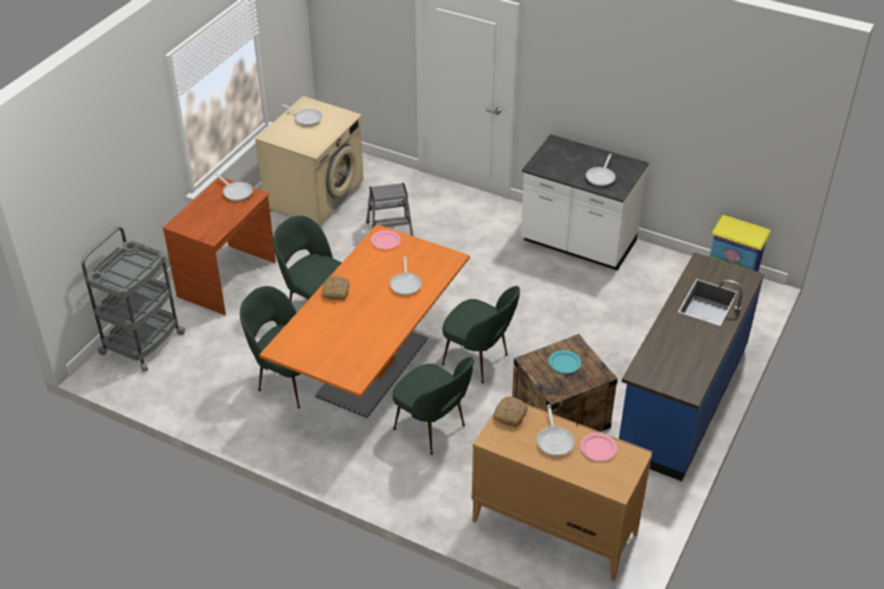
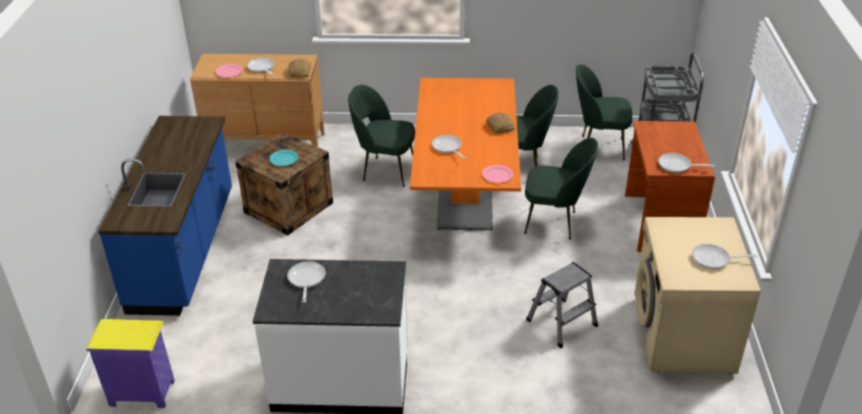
camera: 155 degrees right, 5 degrees down
green chair [442,286,520,384] -> green chair moved to [576,64,632,160]

